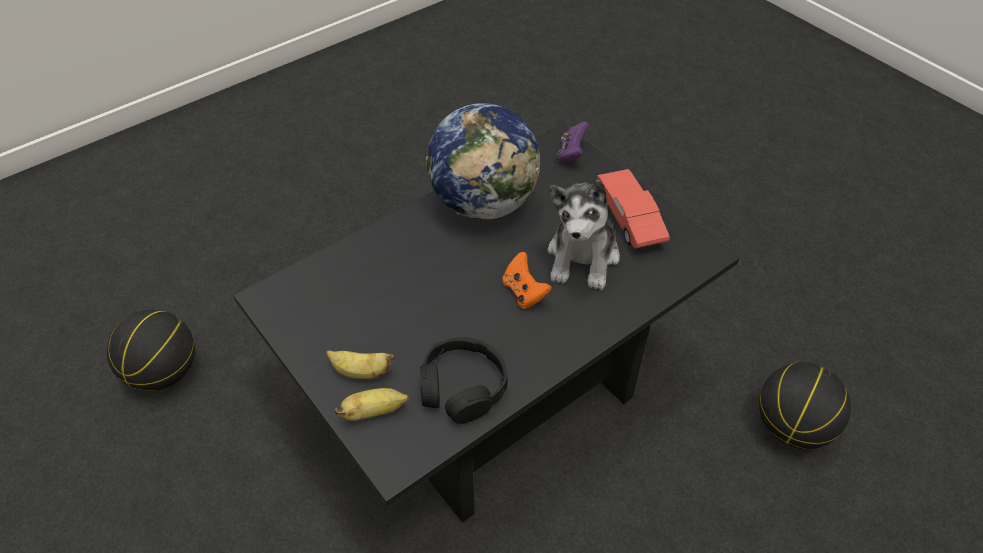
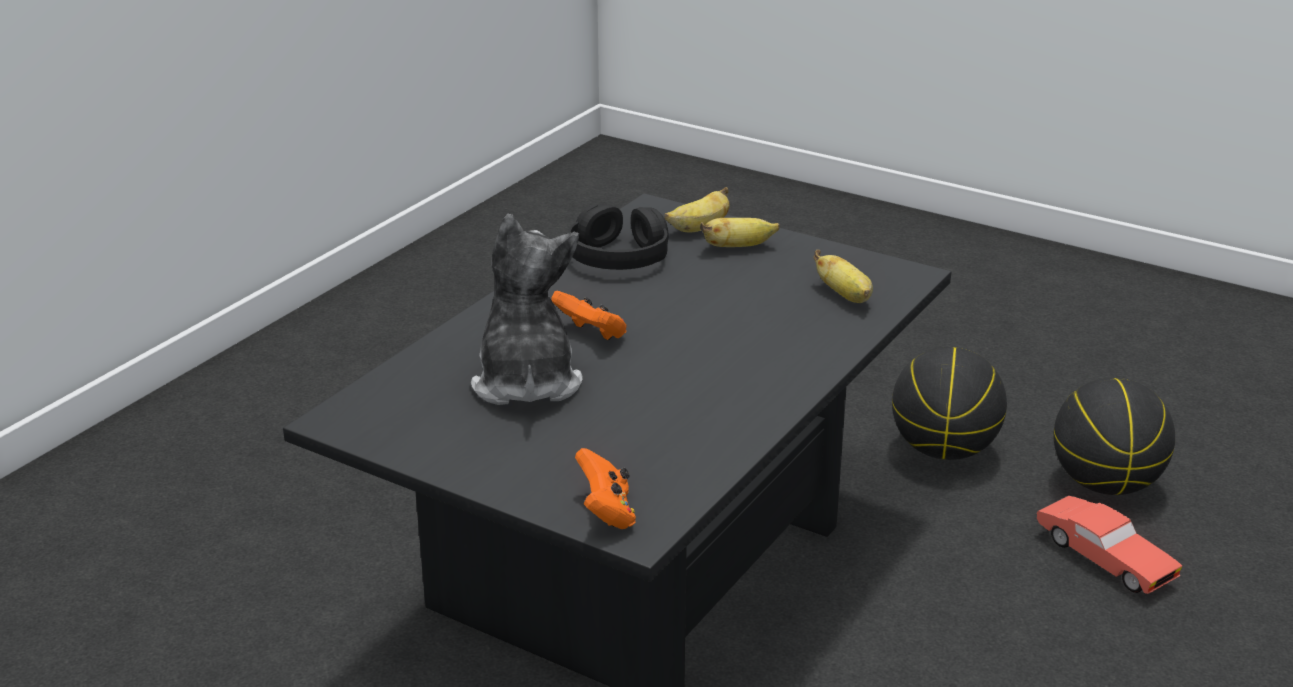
camera: 160 degrees right, 20 degrees down
globe [426,103,541,220] -> none
purple game controller [556,122,589,164] -> orange game controller [575,448,636,529]
red toy car [597,169,670,248] -> red toy car moved to [1036,496,1182,594]
basketball [759,362,851,449] -> basketball moved to [892,347,1007,460]
none -> banana [814,250,873,303]

